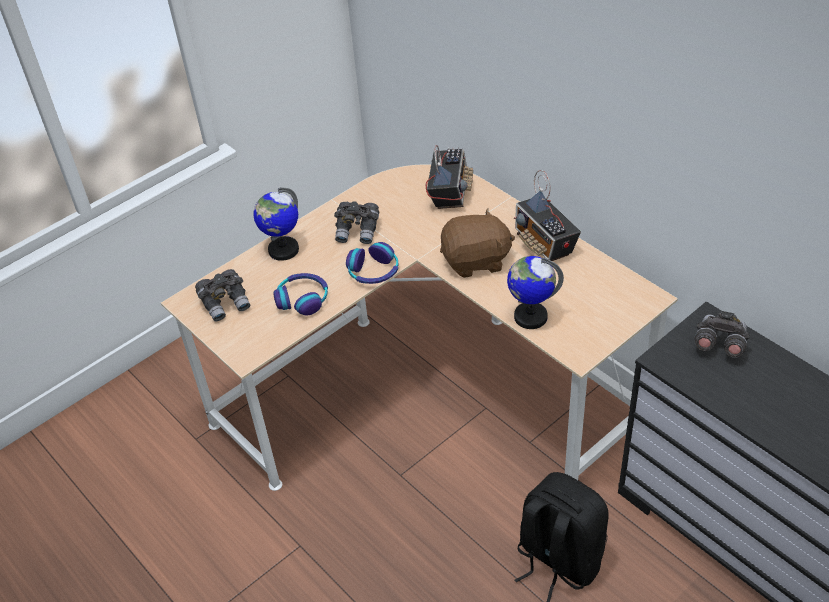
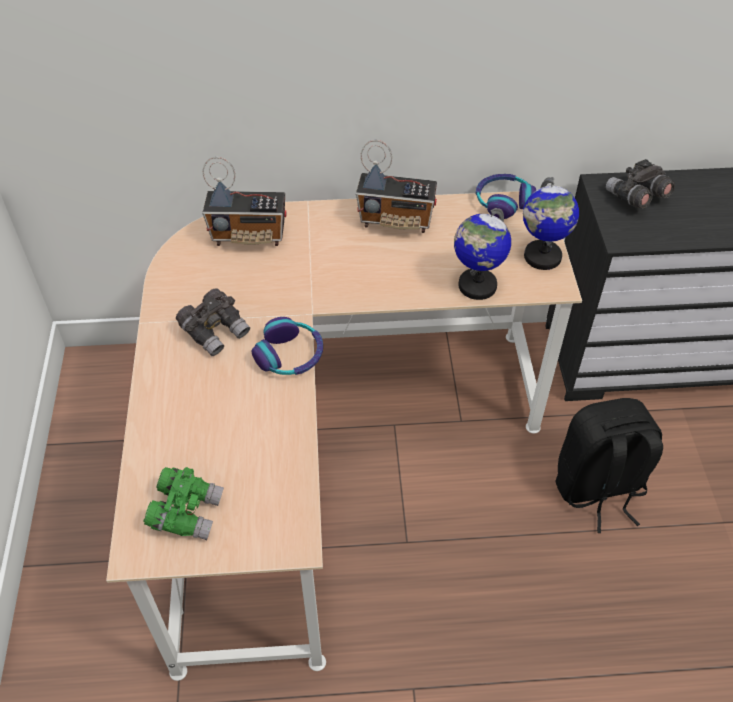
camera: 55 degrees left, 5 degrees up
grey binoculars [195,269,250,321] -> green binoculars [143,467,224,540]
globe [253,187,299,261] -> globe moved to [523,177,579,270]
headphones [273,273,328,316] -> headphones moved to [476,174,536,219]
radio [426,145,473,209] -> radio turned 135 degrees clockwise [202,157,287,246]
brown plush toy [440,208,515,278] -> none

